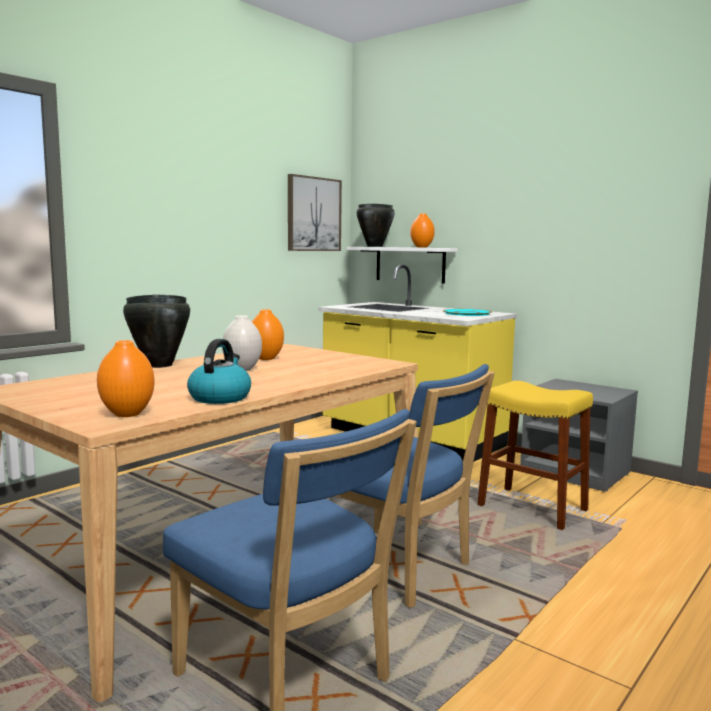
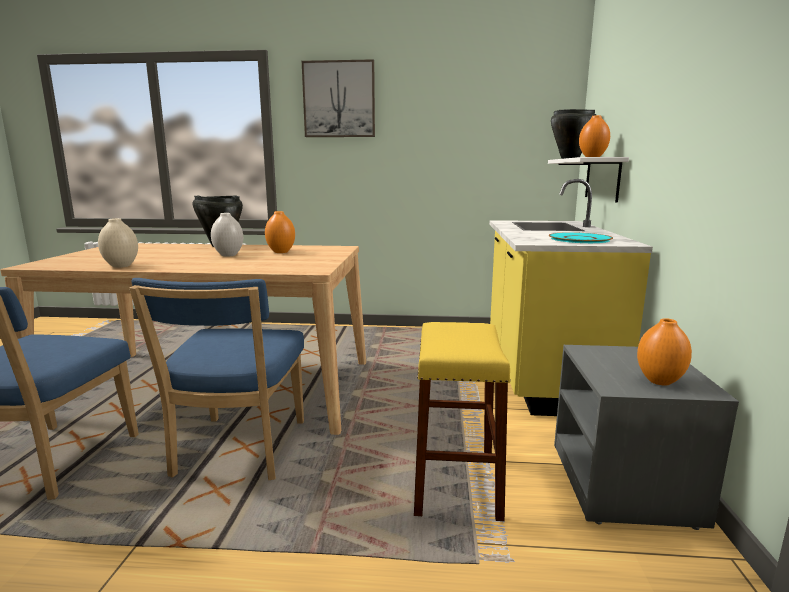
camera: 55 degrees right, 5 degrees up
orange vase [97,340,155,417] -> orange vase moved to [637,318,692,385]
kettle [187,339,251,404] -> beige vase [98,218,138,268]
picture [288,174,342,251] -> picture moved to [302,59,375,137]

